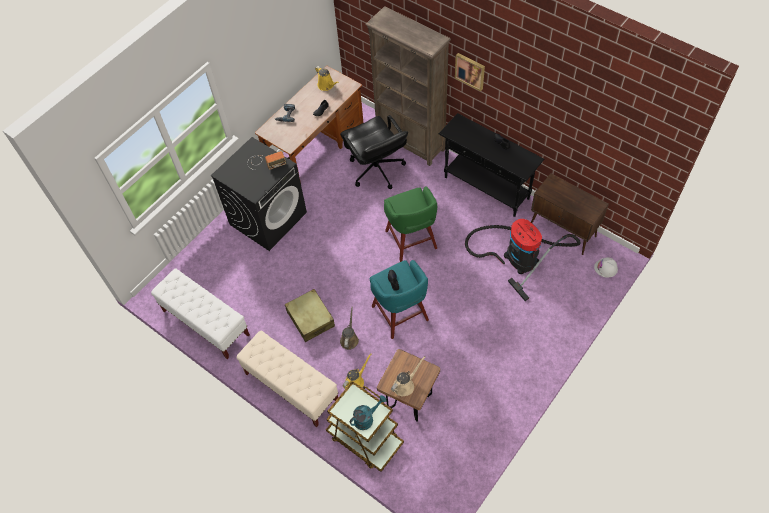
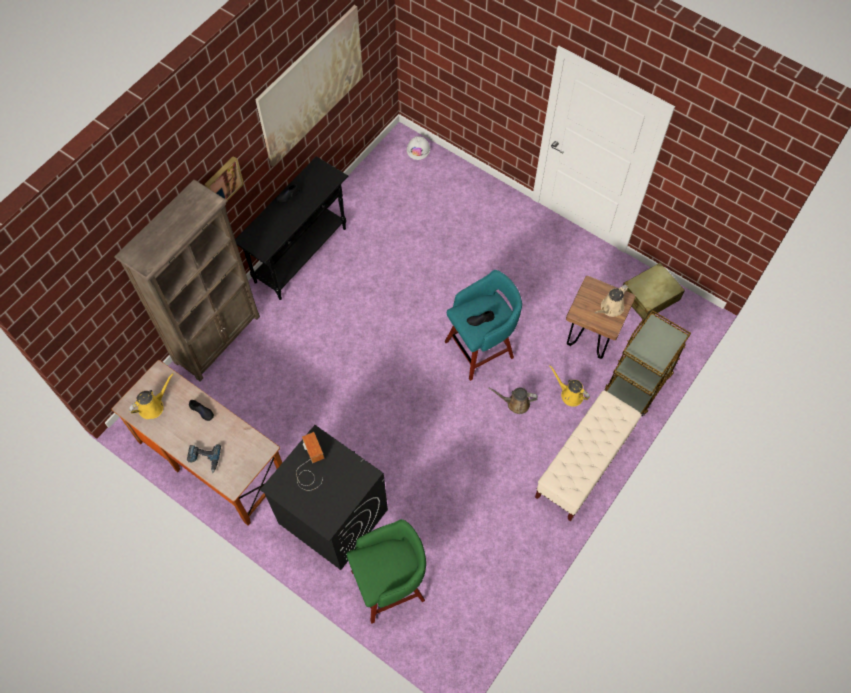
camera: 95 degrees left, 5 degrees up
white bench [151,269,250,359] -> none
beige suitcase [285,289,335,342] -> beige suitcase moved to [623,263,685,320]
black office chair [340,115,408,189] -> none
turquoise watering can [350,395,387,430] -> none
green stool [384,186,437,262] -> green stool moved to [346,519,426,624]
beige watering can [391,356,425,396] -> beige watering can turned 90 degrees counterclockwise [595,284,628,317]
vacuum cleaner [465,219,581,301] -> none
brown cabinet [531,173,609,255] -> none
none -> picture [255,5,363,167]

